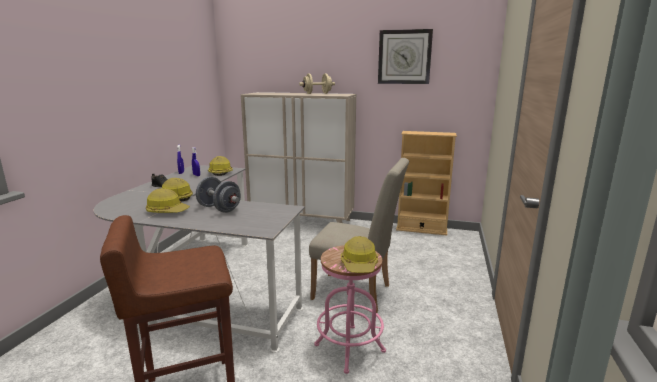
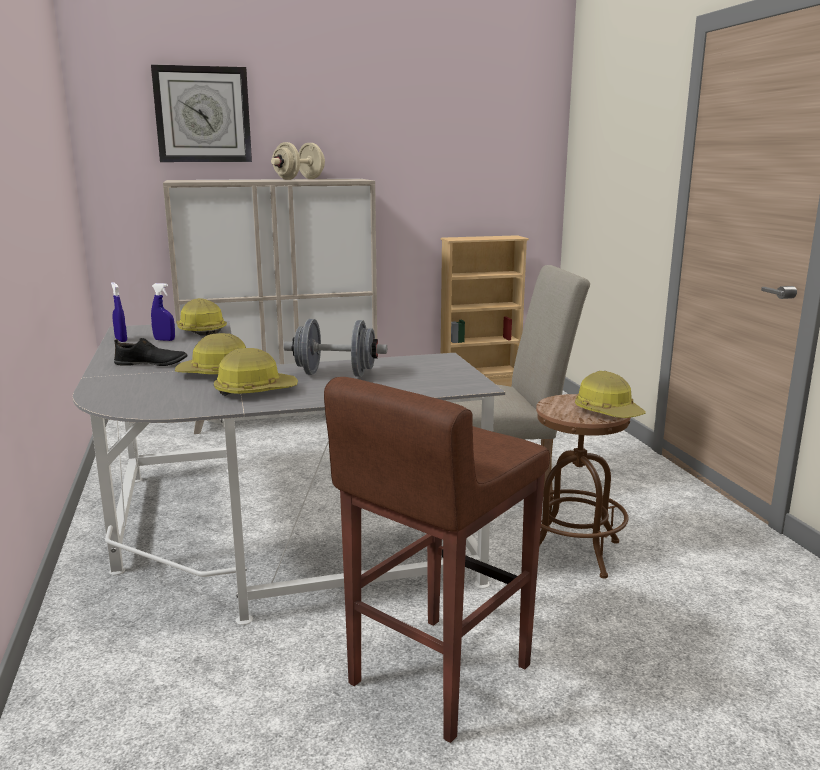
camera: 30 degrees left, 0 degrees up
pink stool [314,245,386,374] -> brown stool [536,394,631,579]
wall clock [378,29,433,84] -> wall clock moved to [151,64,252,162]

